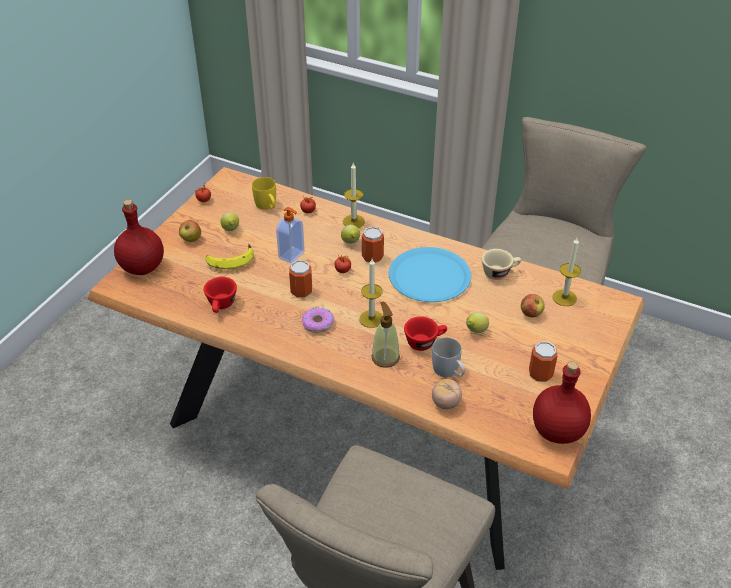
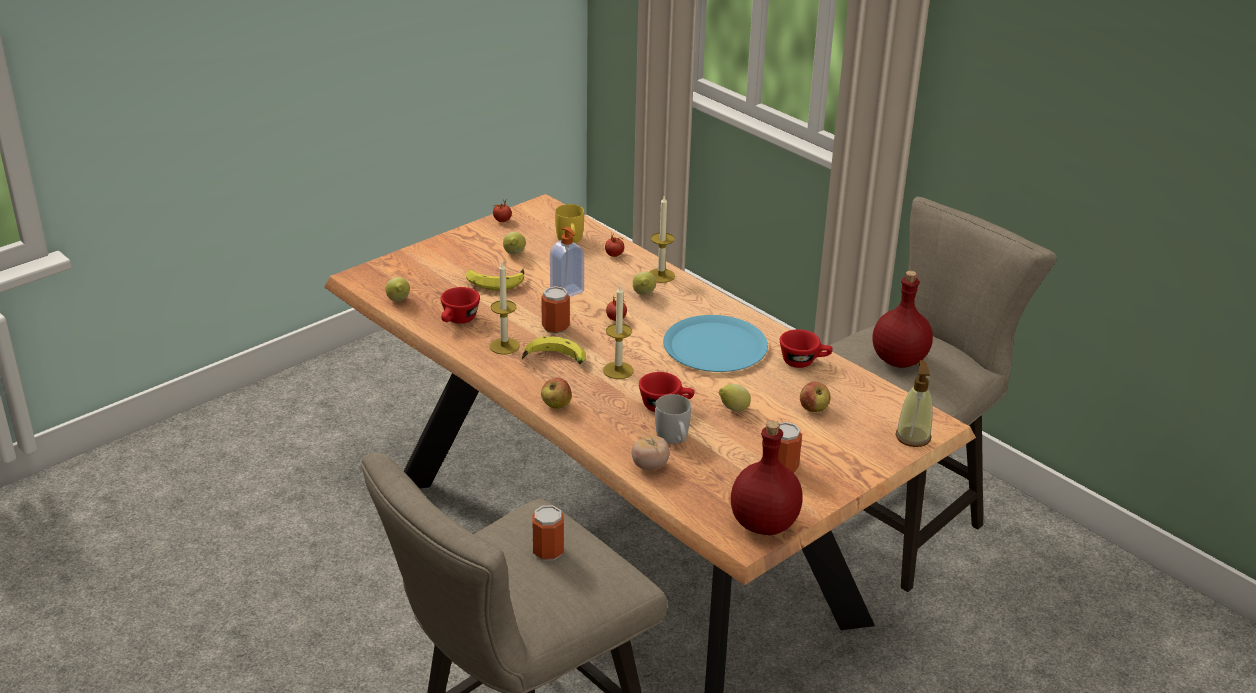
camera: 20 degrees right, 10 degrees down
red bottle [114,200,164,275] -> red bottle moved to [872,271,933,368]
apple [179,220,201,242] -> apple moved to [541,378,572,409]
donut [302,307,334,333] -> banana [522,336,586,364]
can [362,226,384,263] -> can moved to [533,505,564,561]
soap dispenser [372,301,400,368] -> soap dispenser moved to [895,360,932,447]
beige cup [482,249,521,280] -> red cup [780,329,833,368]
candle [553,238,581,306] -> candle moved to [490,262,520,355]
none -> lemon [386,277,410,301]

